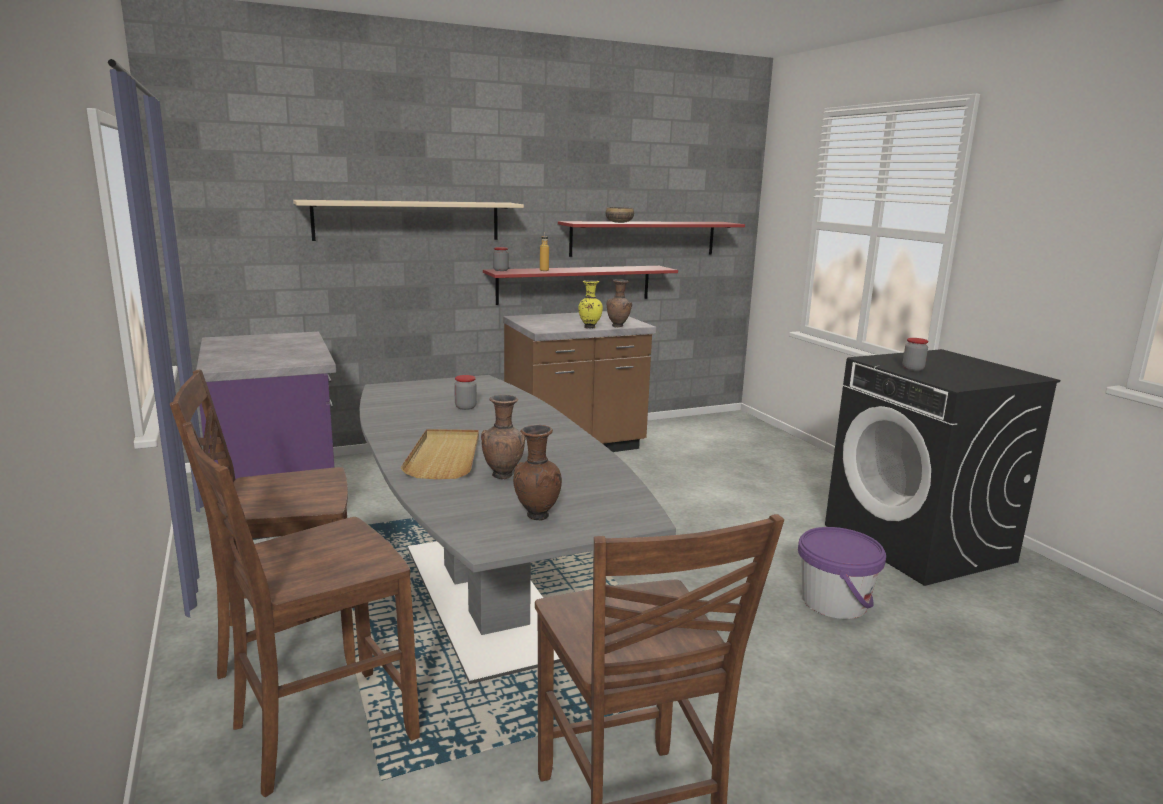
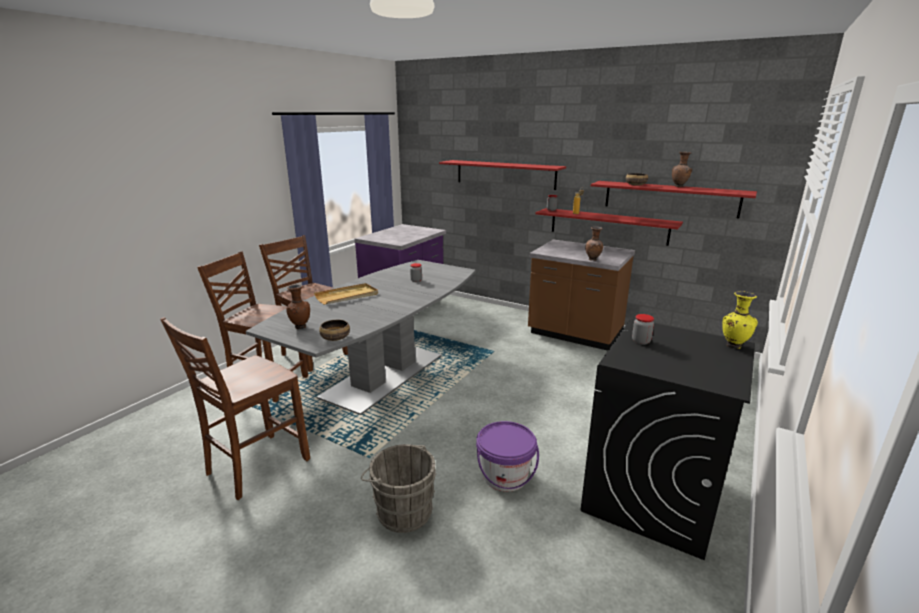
camera: 55 degrees right, 5 degrees up
beige shelf [293,200,524,241] -> red shelf [439,160,566,190]
brown vase [481,395,526,480] -> brown vase moved to [672,152,692,187]
yellow vase [578,280,603,329] -> yellow vase moved to [722,291,758,349]
none -> bowl [319,320,350,341]
none -> grey bucket [361,444,437,533]

